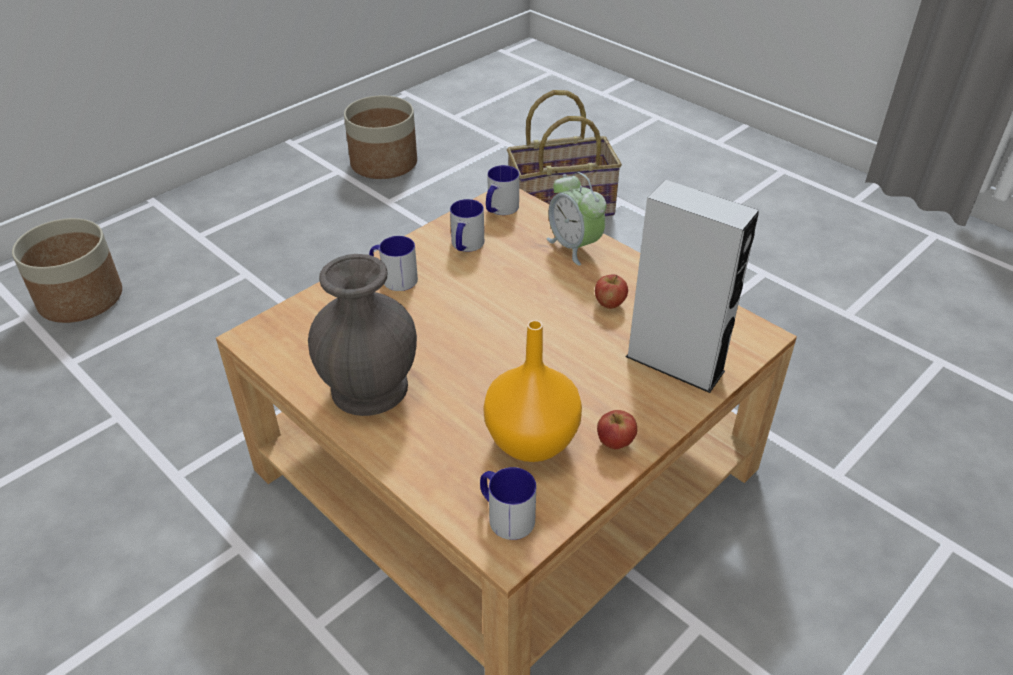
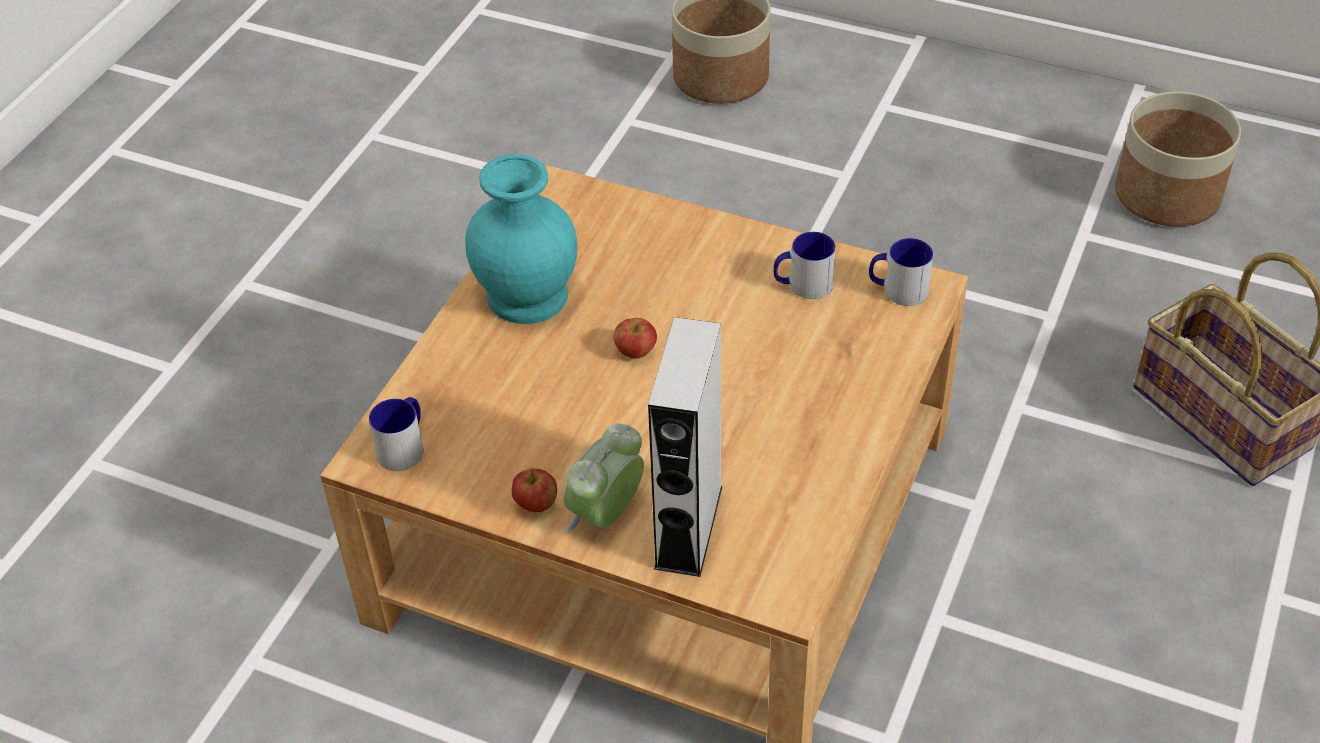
camera: 70 degrees right, 5 degrees up
grey vase [308,254,417,416] -> turquoise vase [465,154,578,324]
mug [369,236,418,291] -> none
orange vase [483,320,582,462] -> none
alarm clock [546,172,606,266] -> alarm clock moved to [564,423,644,533]
apple [595,274,628,309] -> apple moved to [614,318,657,359]

